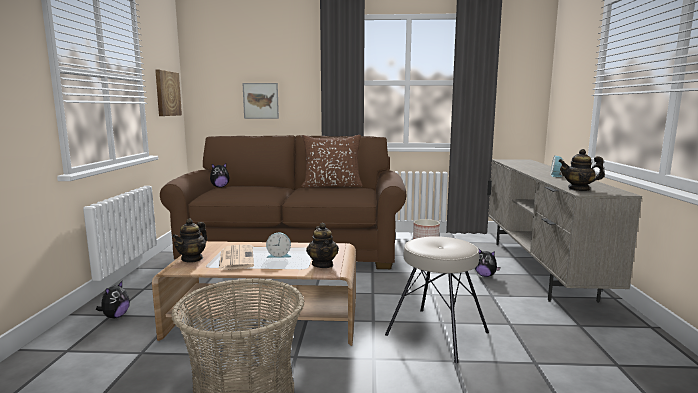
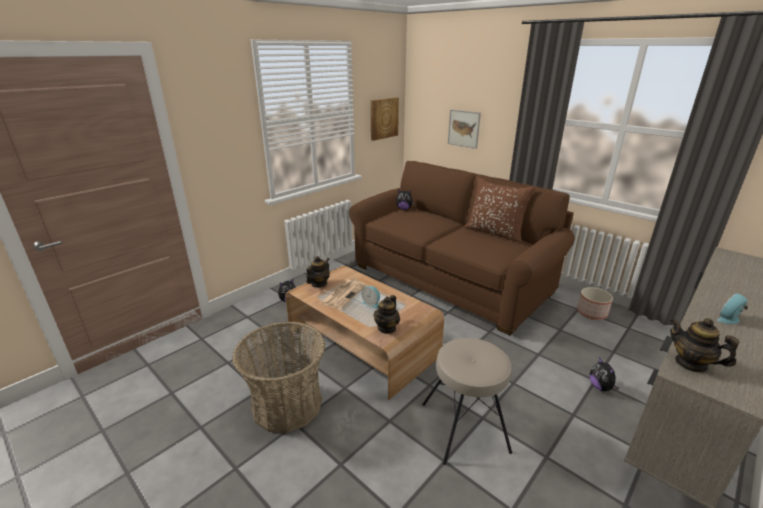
camera: 40 degrees right, 15 degrees up
teapot [172,218,207,262] -> teapot turned 150 degrees clockwise [306,256,330,288]

